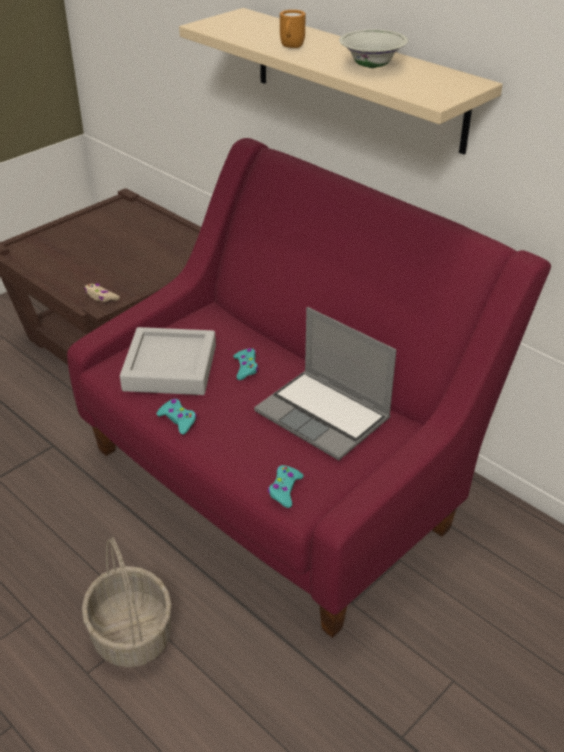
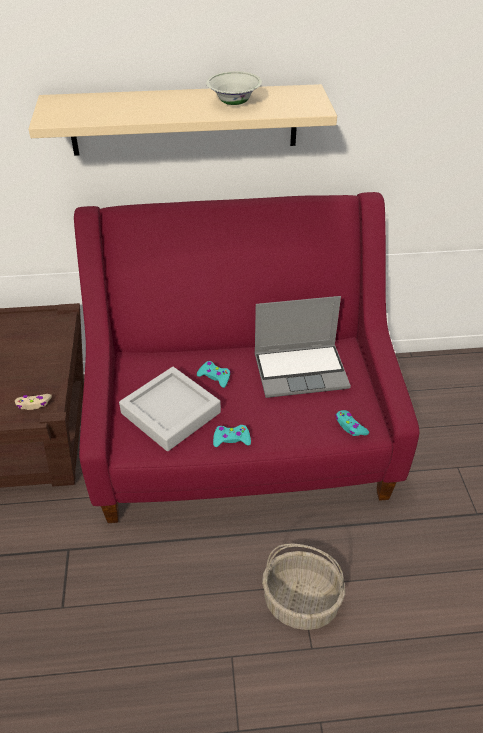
camera: 50 degrees left, 5 degrees up
orange mug [280,10,306,48] -> none

